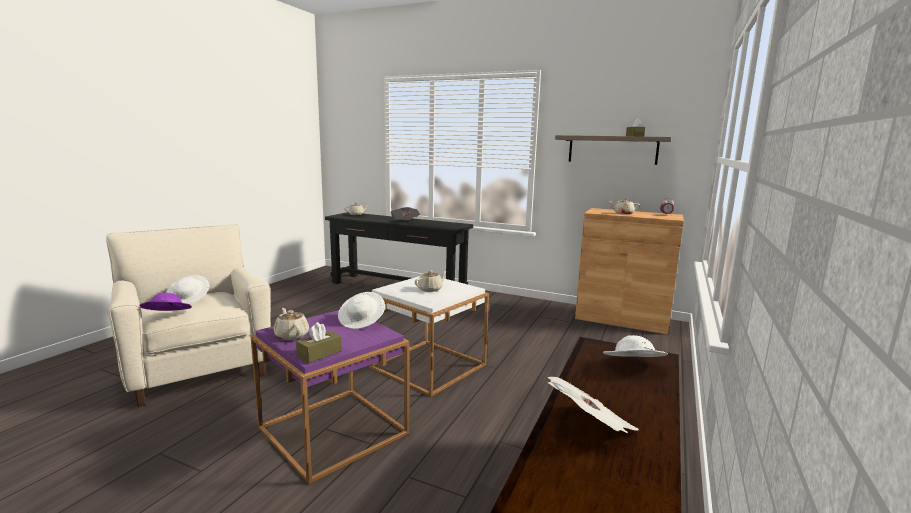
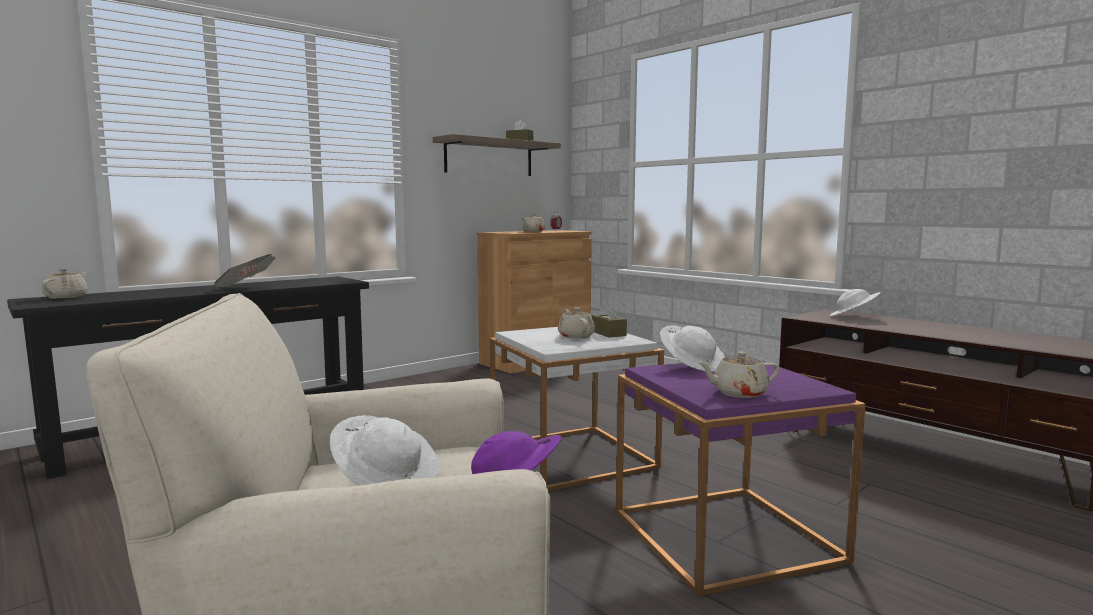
camera: 65 degrees left, 5 degrees down
brown tissue box [296,322,342,363] -> brown tissue box moved to [591,301,627,338]
newspaper [548,377,639,433] -> none

